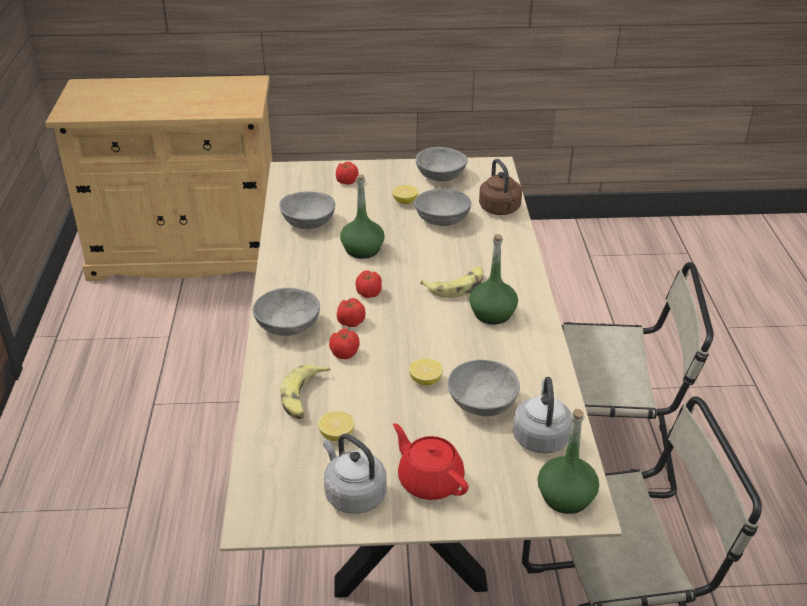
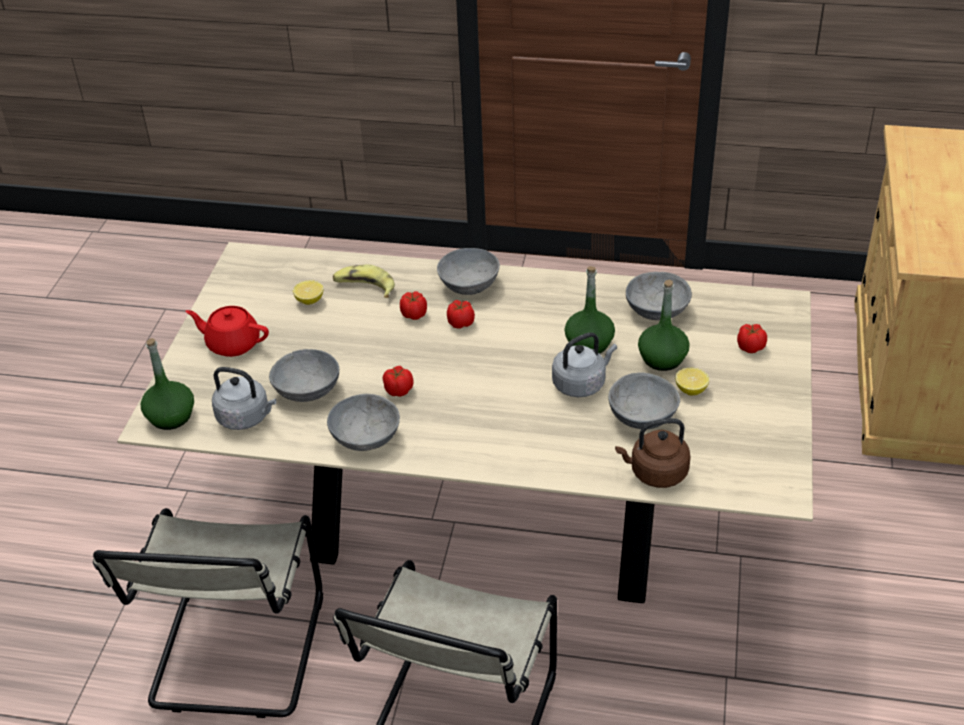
camera: 105 degrees right, 5 degrees up
grey kettle [323,433,387,514] -> grey kettle moved to [552,332,617,397]
tomato [355,270,382,298] -> tomato moved to [383,366,414,397]
red teapot [393,423,468,500] -> red teapot turned 135 degrees counterclockwise [185,306,269,357]
lemon [409,358,443,386] -> none
grey bowl [416,147,468,182] -> grey bowl moved to [327,394,400,451]
banana [420,266,483,298] -> none
green bottle [469,234,518,324] -> green bottle moved to [638,280,690,371]

